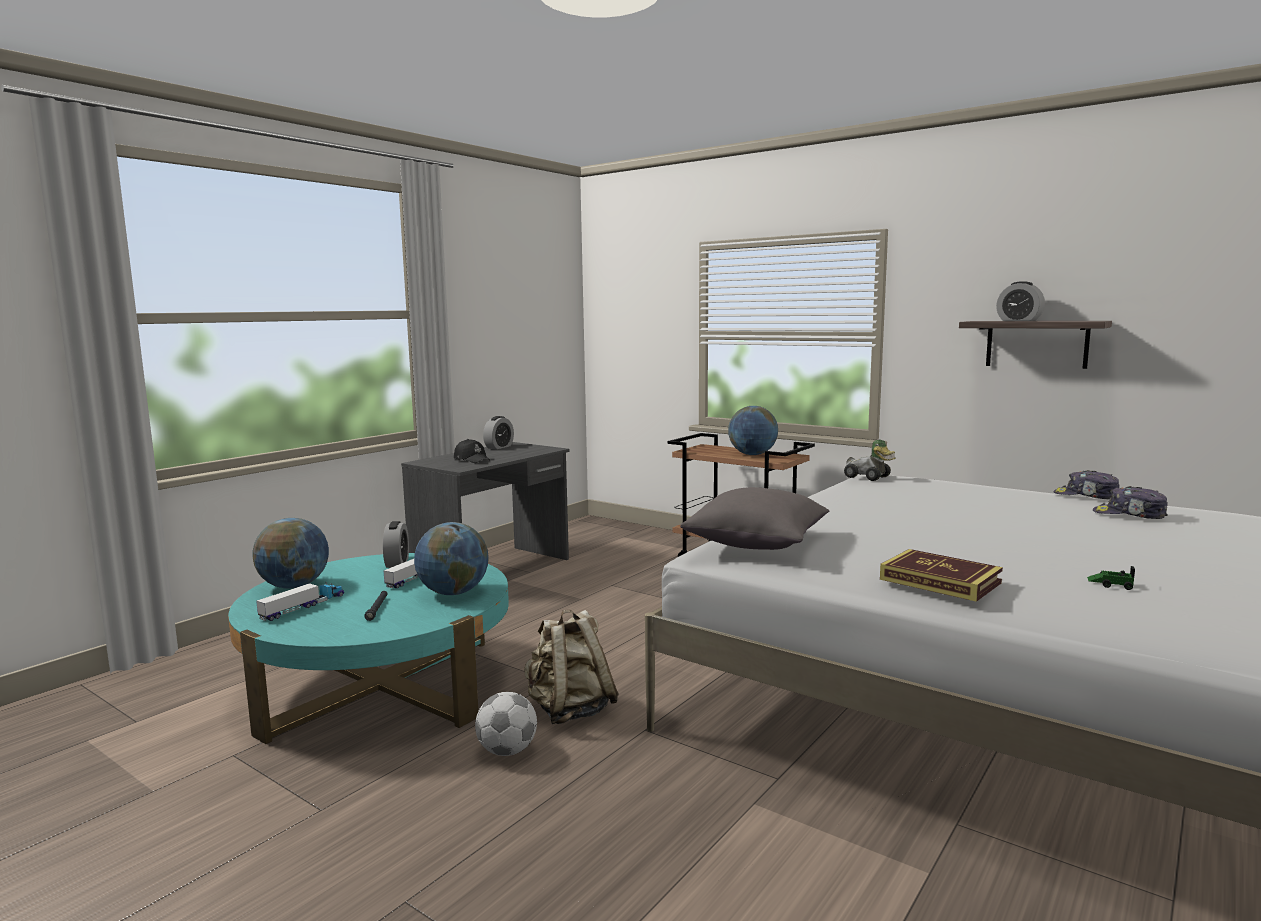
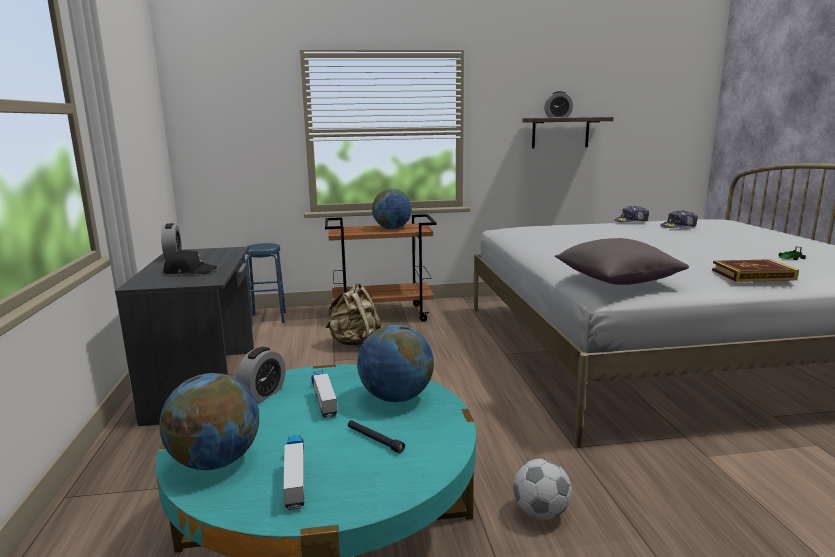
camera: 45 degrees left, 5 degrees up
alarm clock [383,521,409,568] -> alarm clock turned 75 degrees clockwise [236,347,285,403]
beige backpack [524,610,619,724] -> beige backpack moved to [326,283,381,348]
toy car [844,440,895,481] -> none
none -> blue stool [246,243,286,325]

